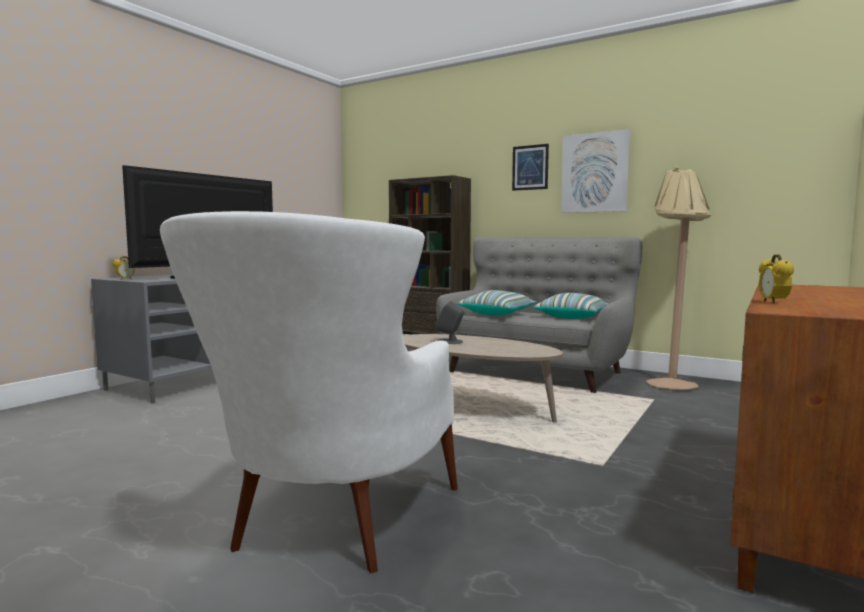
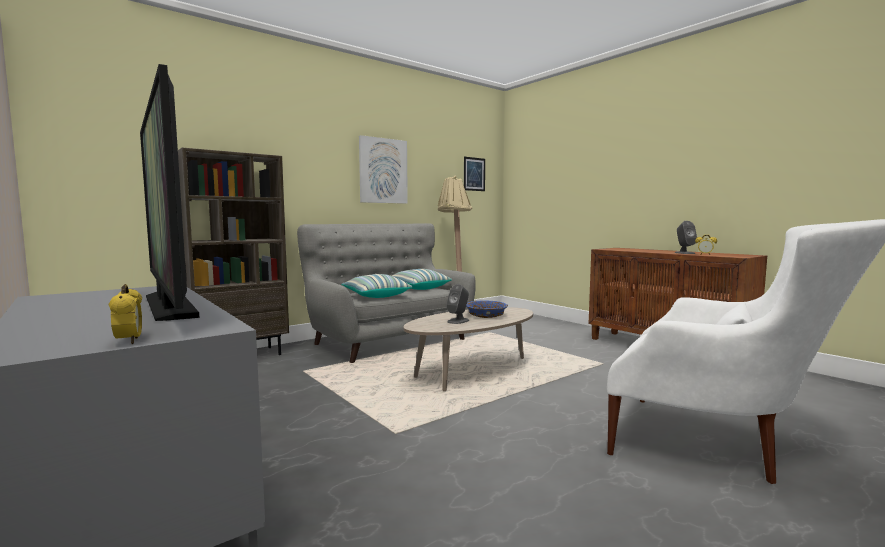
camera: 70 degrees left, 0 degrees up
picture [512,144,549,191] -> picture moved to [464,157,485,191]
none -> blue bowl [466,300,508,318]
none -> grey speaker [675,221,697,254]

